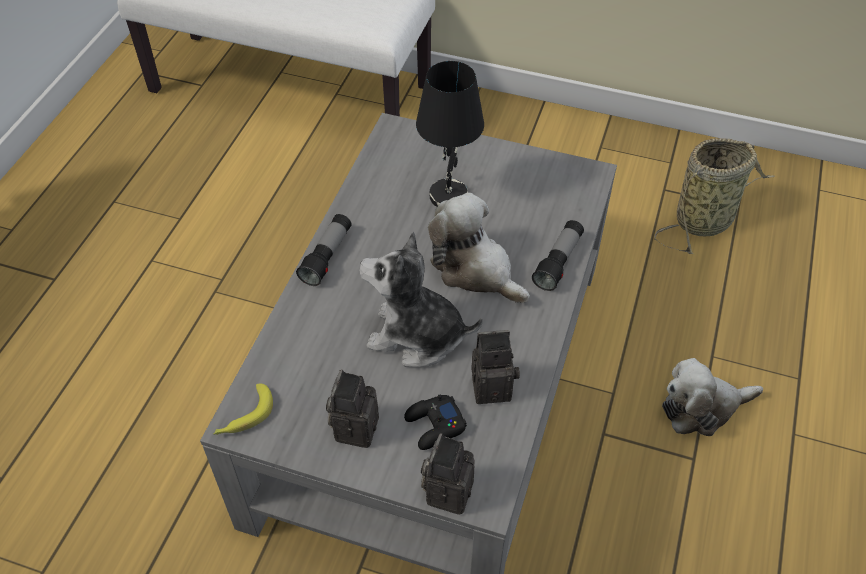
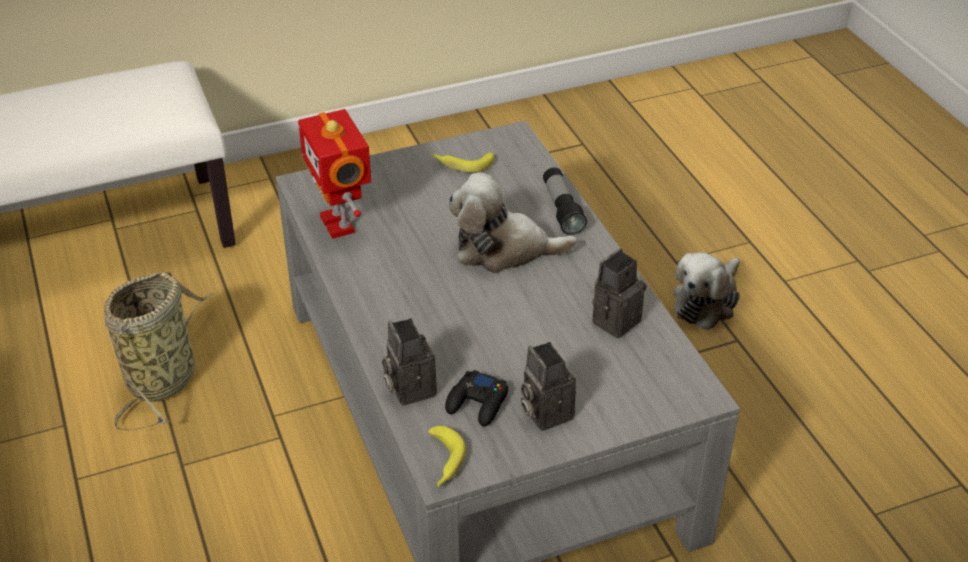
camera: 40 degrees left, 10 degrees down
flashlight [296,214,352,286] -> none
plush toy [360,232,483,367] -> none
black game controller [404,394,467,450] -> black game controller moved to [445,370,508,427]
black table lamp [416,61,484,207] -> none
camera [421,433,475,515] -> camera moved to [382,318,437,406]
basket [654,138,775,254] -> basket moved to [104,272,213,430]
none -> toy robot [298,109,371,239]
none -> banana [432,152,494,173]

